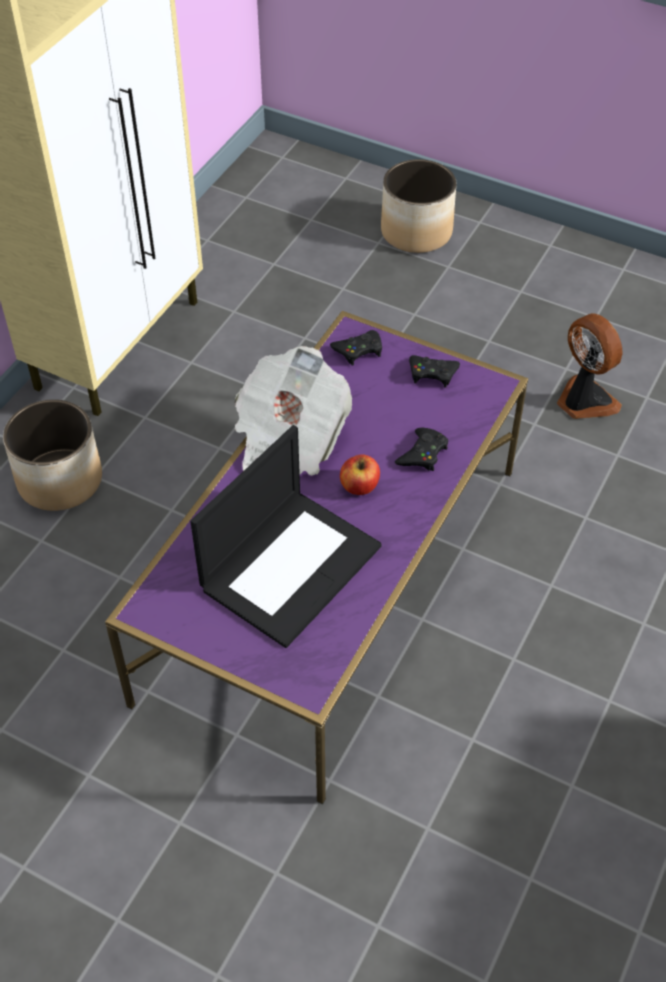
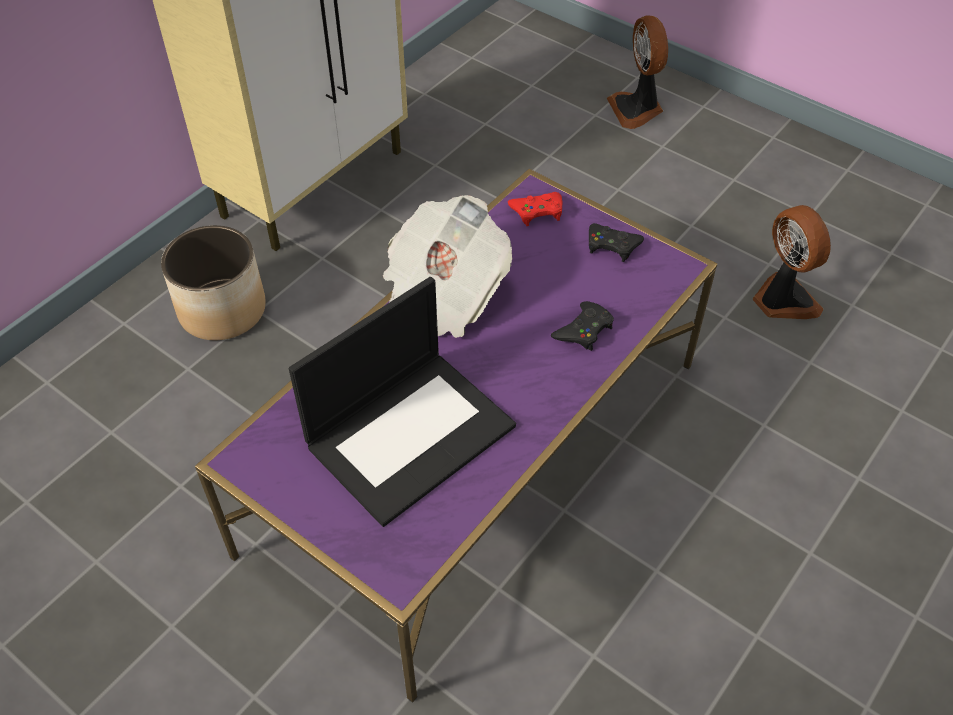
camera: 10 degrees right, 0 degrees up
black game controller [330,330,382,366] -> red game controller [508,192,562,226]
apple [340,454,380,495] -> none
planter [381,159,457,253] -> fan [607,16,668,129]

